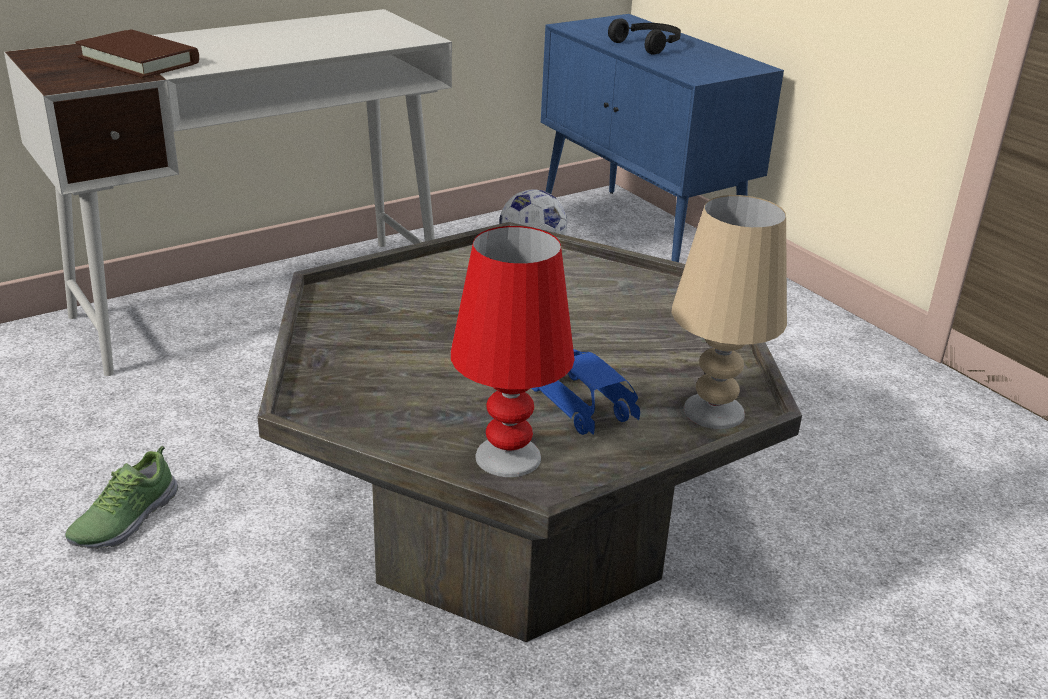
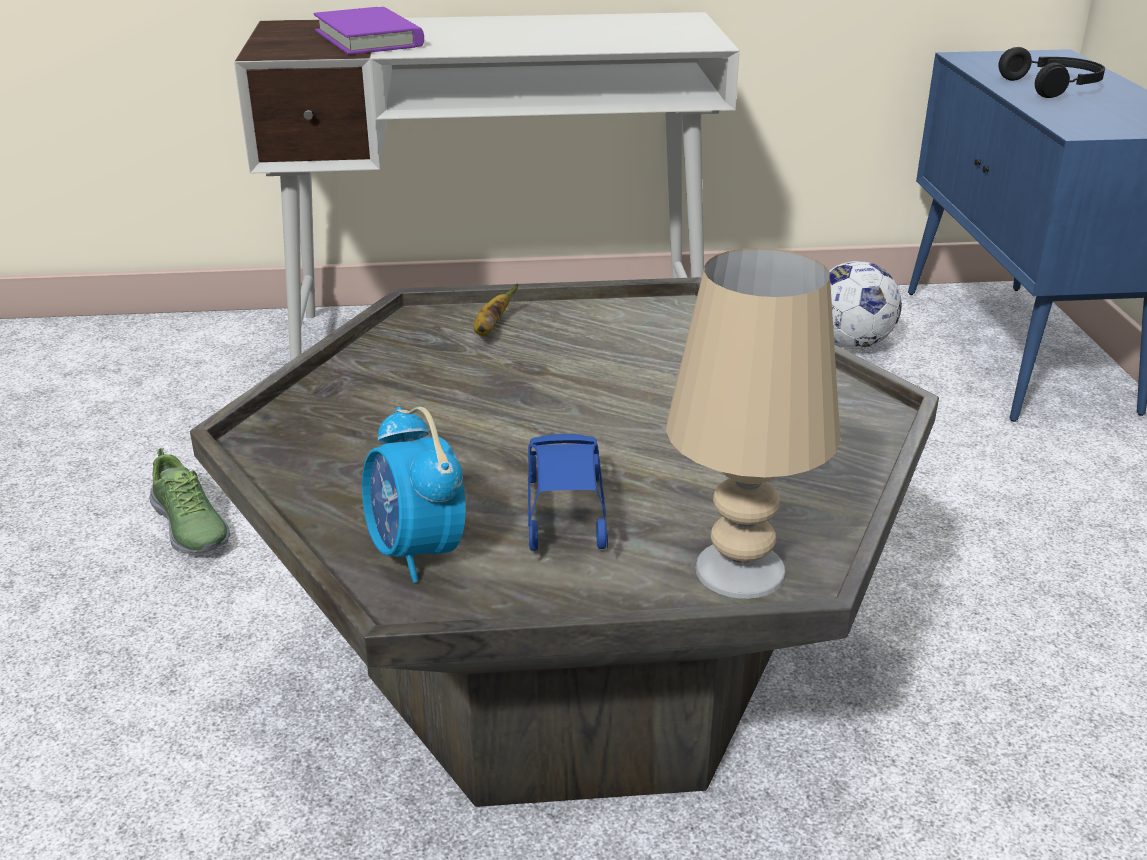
camera: 30 degrees right, 0 degrees up
shoe [65,446,178,549] -> shoe turned 90 degrees counterclockwise [149,448,230,554]
brown book [75,29,199,78] -> purple book [314,7,424,55]
red table lamp [451,226,575,477] -> alarm clock [362,407,466,583]
none -> banana [474,284,518,336]

